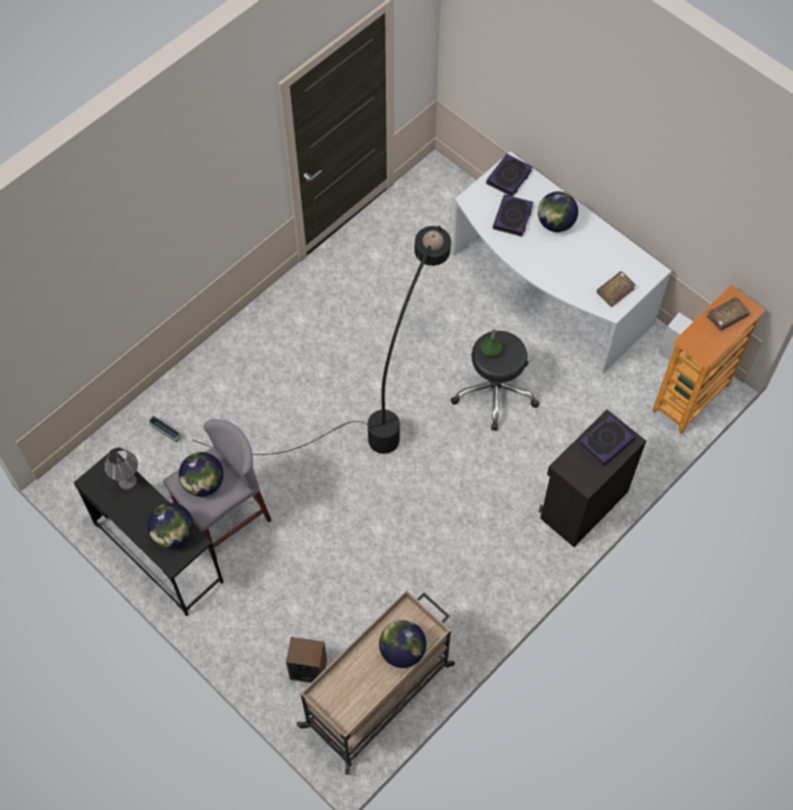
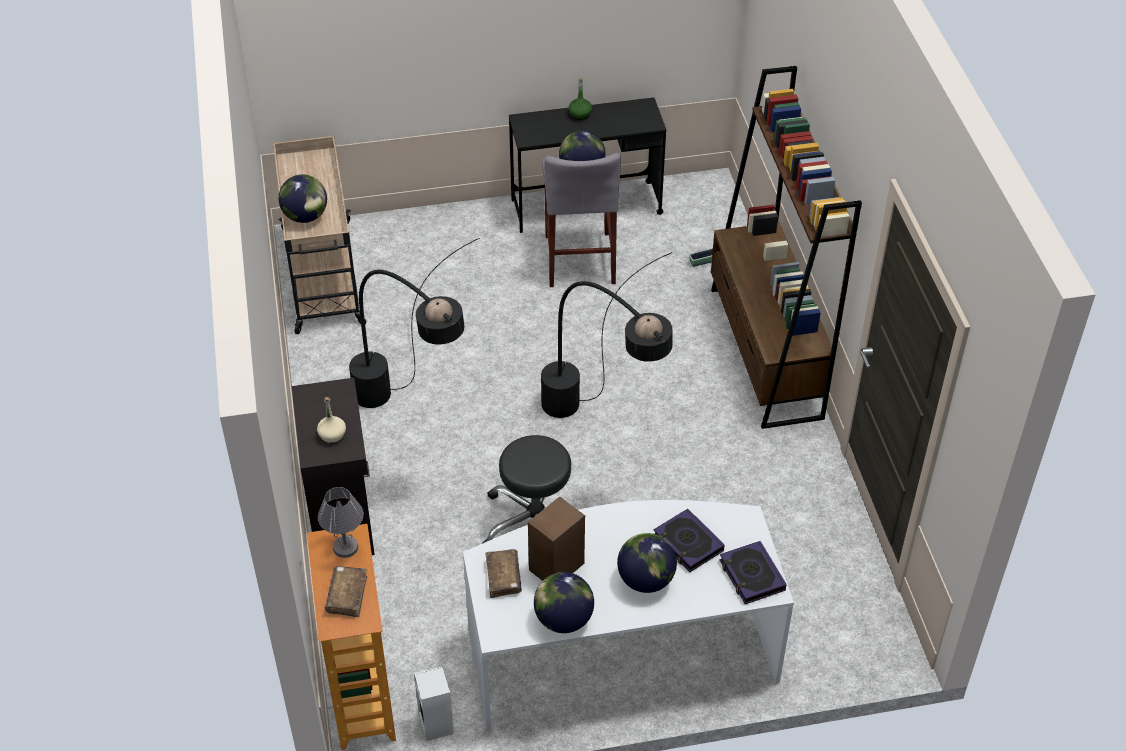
camera: 125 degrees right, 15 degrees down
grey table lamp [104,447,138,490] -> grey table lamp moved to [318,487,364,558]
globe [147,503,194,549] -> globe moved to [534,572,594,633]
speaker [286,637,327,683] -> speaker moved to [528,496,585,581]
green bottle [481,329,503,358] -> green bottle moved to [569,77,592,120]
book [579,414,635,466] -> beige bottle [317,397,346,443]
none -> black floor lamp [349,238,480,408]
none -> brown bookcase [711,66,862,429]

